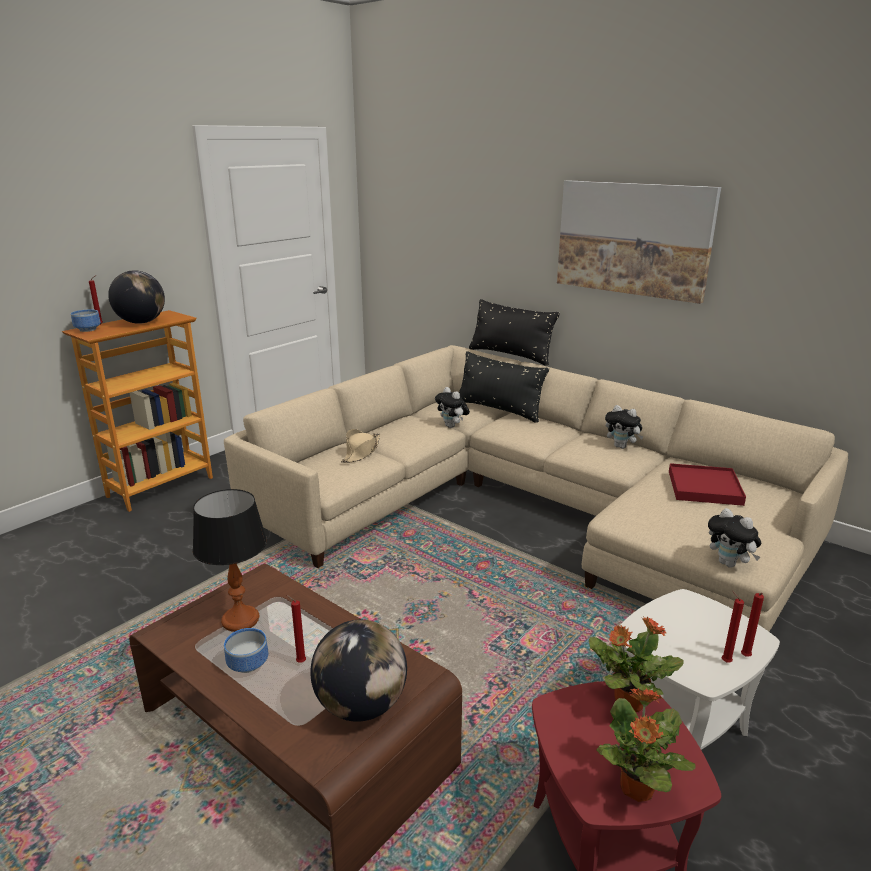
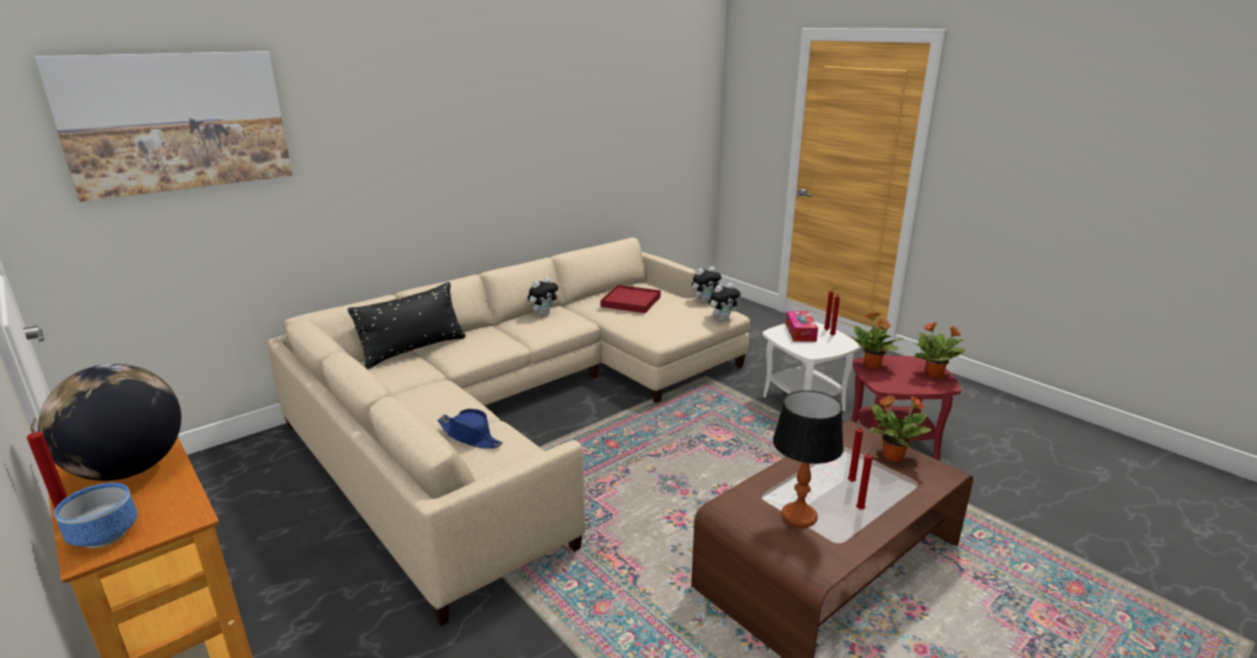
camera: 80 degrees left, 0 degrees up
bowl [224,628,268,673] -> red candle [856,446,873,510]
globe [310,620,407,722] -> potted plant [869,395,932,462]
beige hat [341,429,380,463] -> blue hat [438,409,502,449]
plush toy [435,387,470,428] -> plush toy moved to [692,266,722,303]
black pillow [469,299,560,366] -> none
picture [557,180,721,304] -> picture moved to [34,51,292,202]
none -> tissue box [786,311,818,342]

